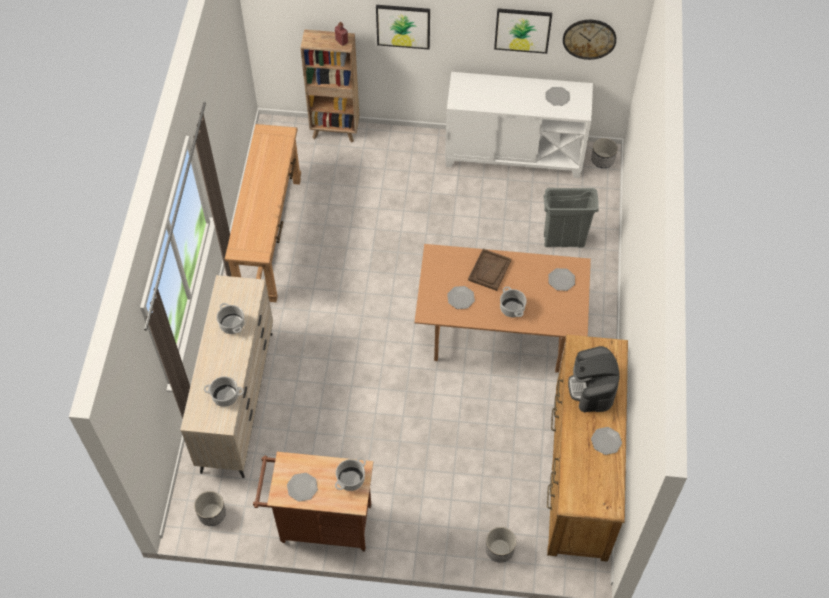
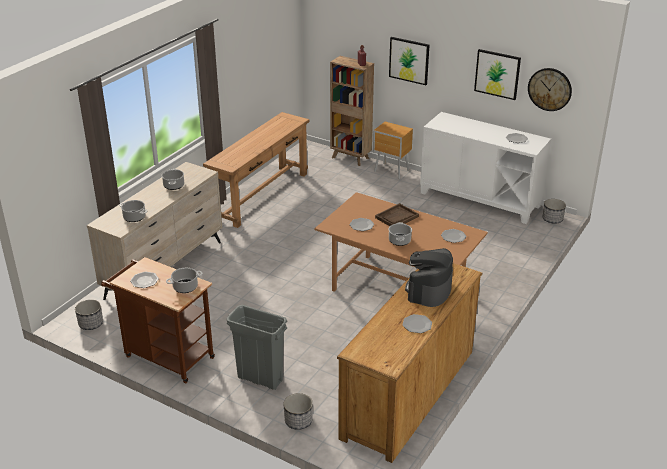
camera: 25 degrees right, 25 degrees down
grey trash can [544,188,599,247] -> grey trash can moved to [227,305,287,390]
none -> brown nightstand [373,122,413,179]

